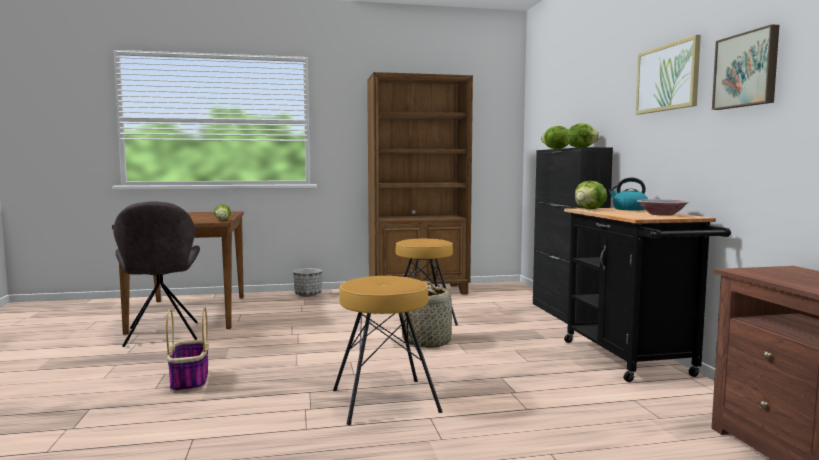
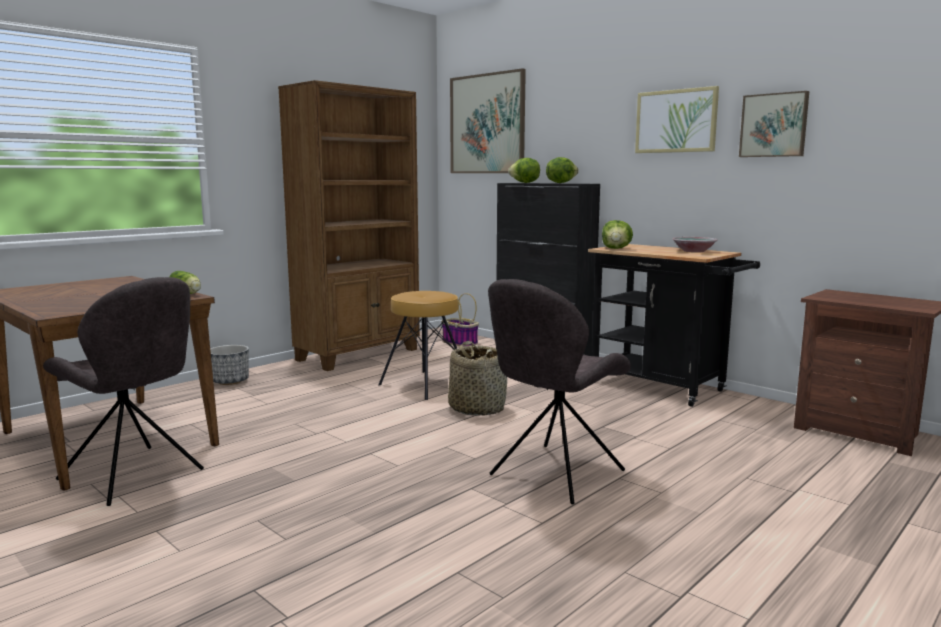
camera: 35 degrees left, 5 degrees up
basket [166,307,209,393] -> basket moved to [441,293,479,347]
brown stool [333,276,443,425] -> grey chair [488,279,631,504]
kettle [608,177,648,210] -> none
none -> picture [450,68,526,173]

